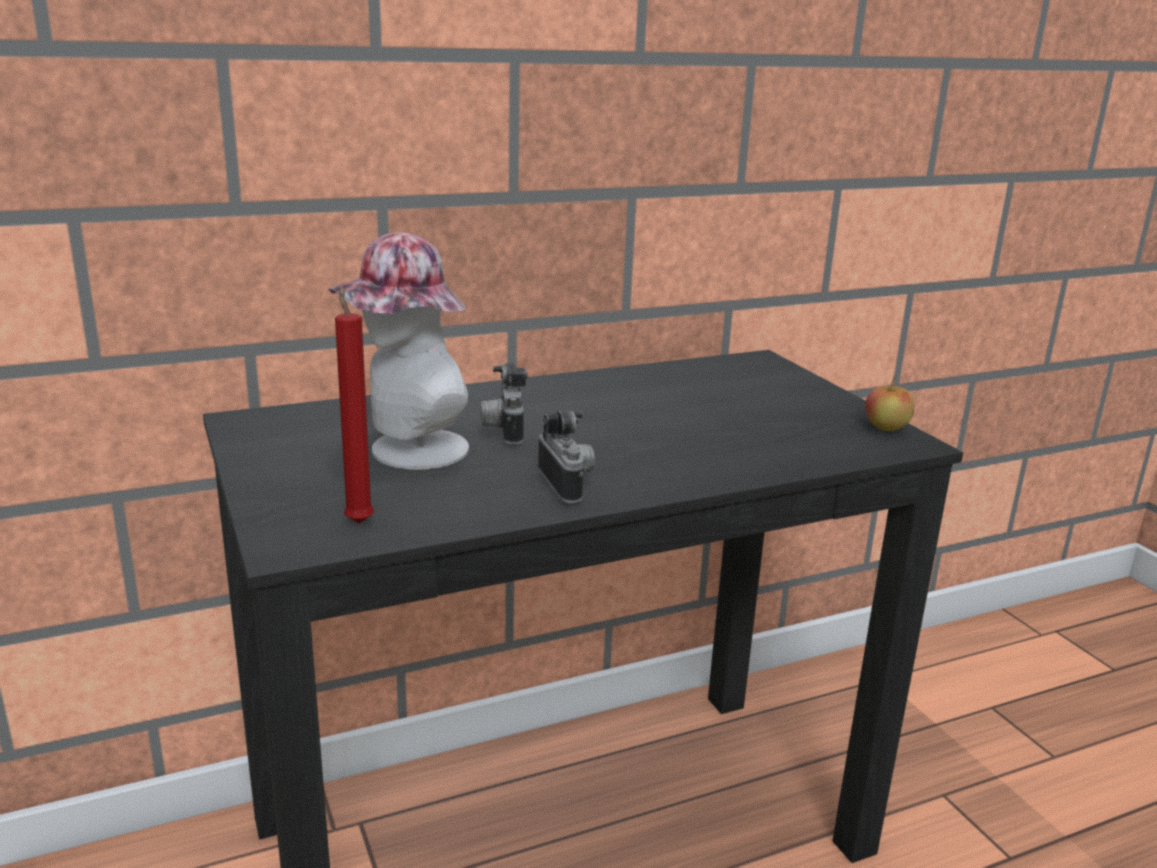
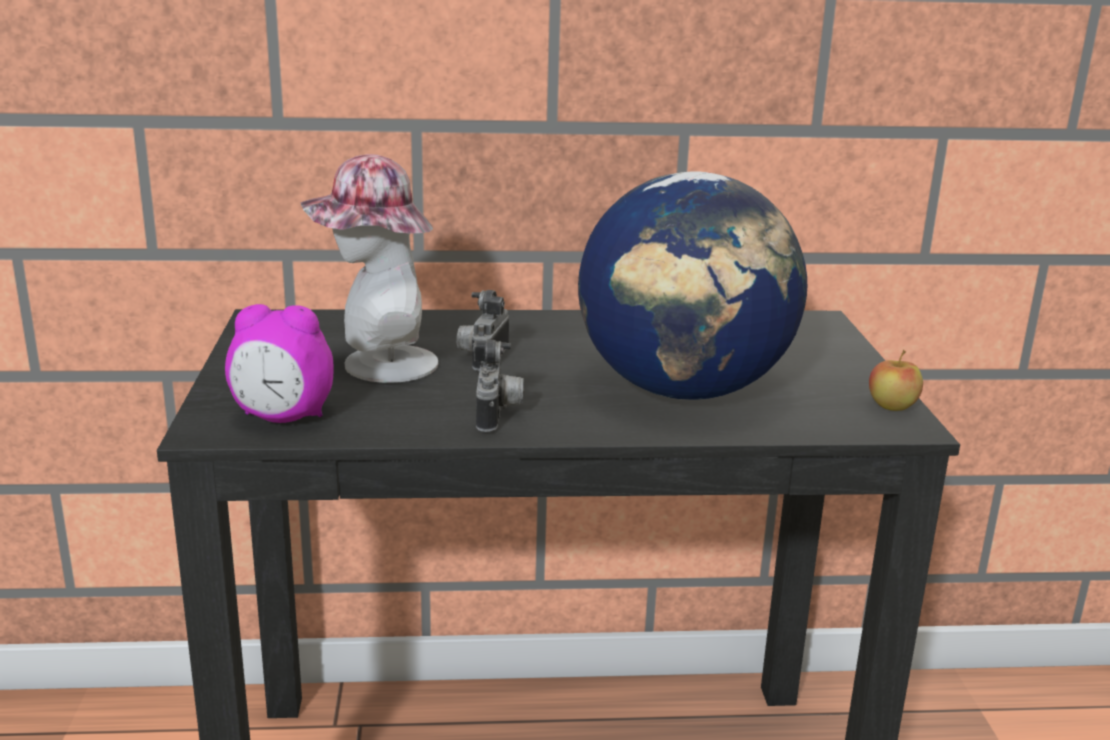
camera: 20 degrees right, 0 degrees up
red candle [335,285,374,524] -> alarm clock [225,304,333,423]
none -> globe [578,171,807,400]

